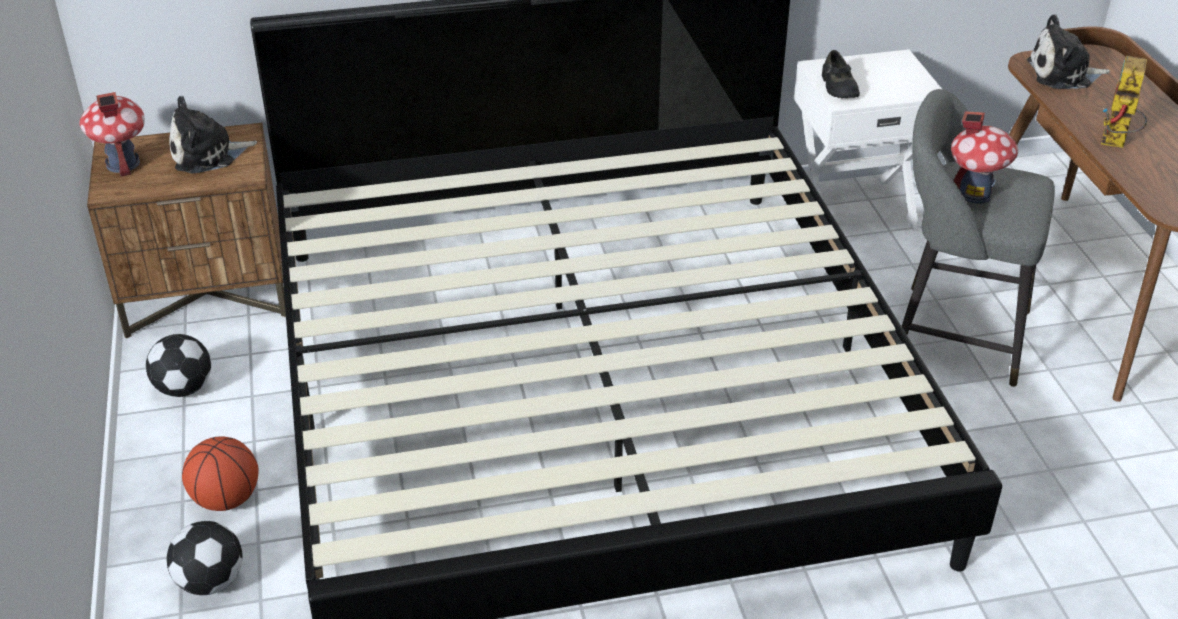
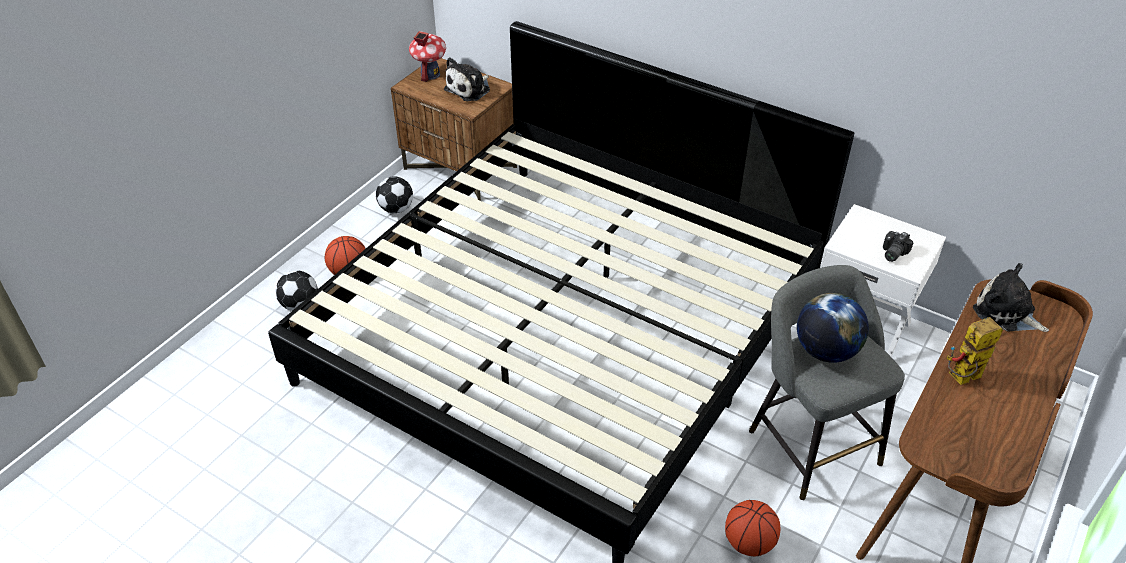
camera: 45 degrees right, 5 degrees up
plush toy [169,96,257,173] -> plush toy turned 75 degrees counterclockwise [444,57,490,101]
black shoe [822,50,860,98] -> none
toy house [951,111,1018,204] -> globe [797,293,869,363]
none -> basketball [725,500,780,556]
none -> camera [883,231,913,262]

